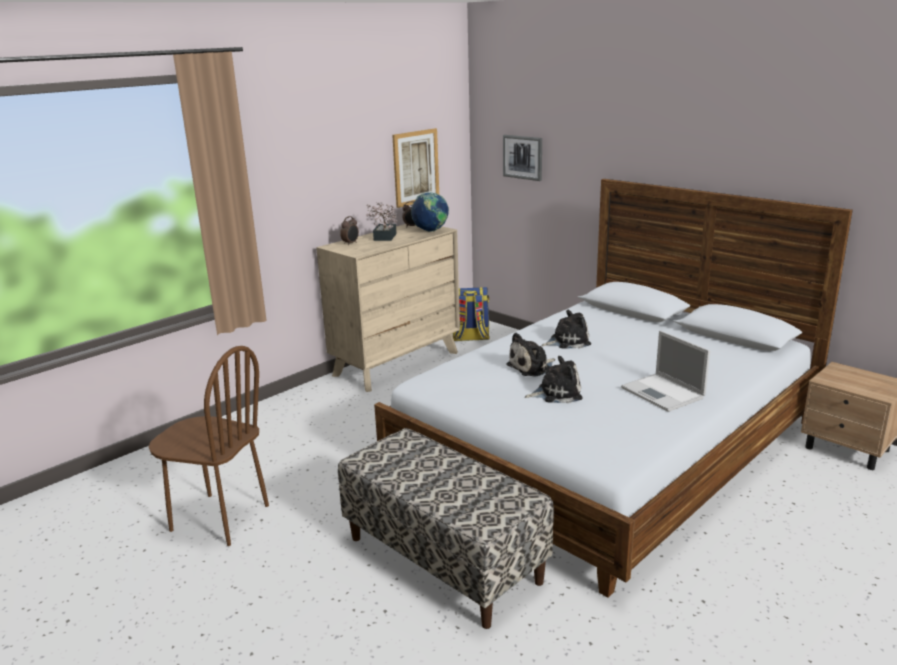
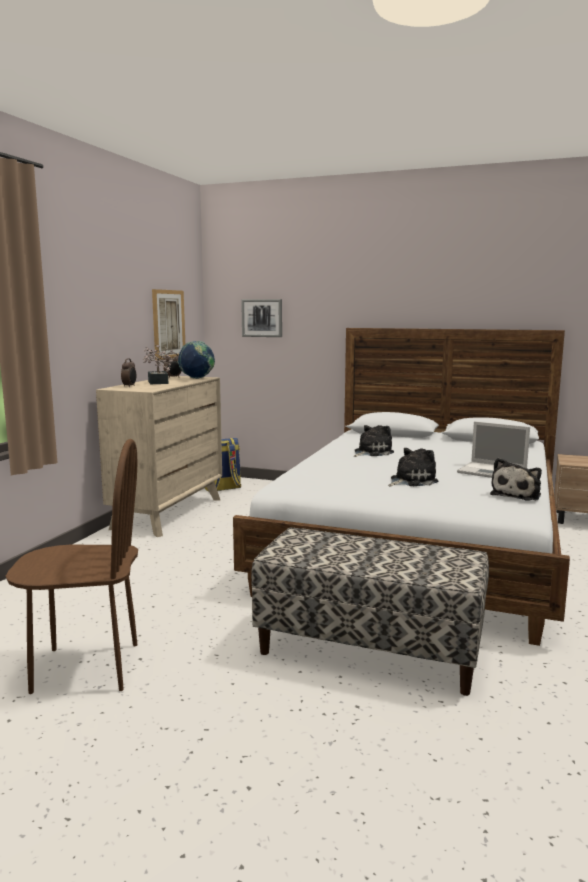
camera: 25 degrees left, 10 degrees down
plush toy [506,332,555,377] -> plush toy moved to [490,458,542,501]

